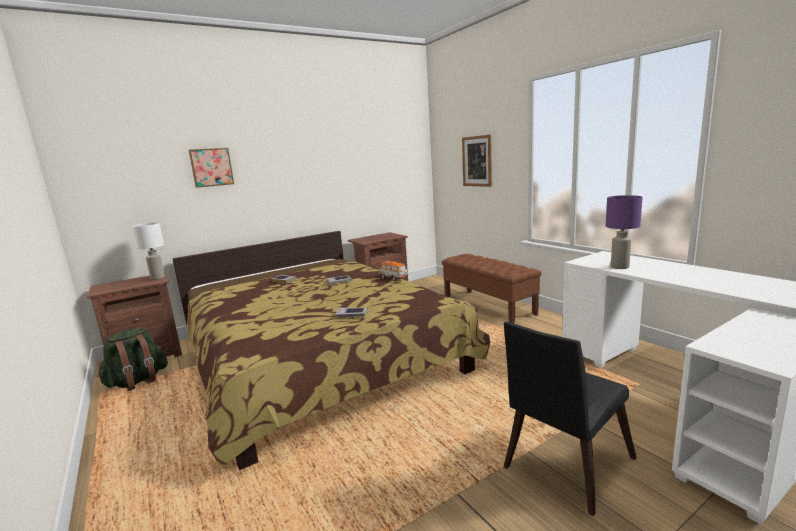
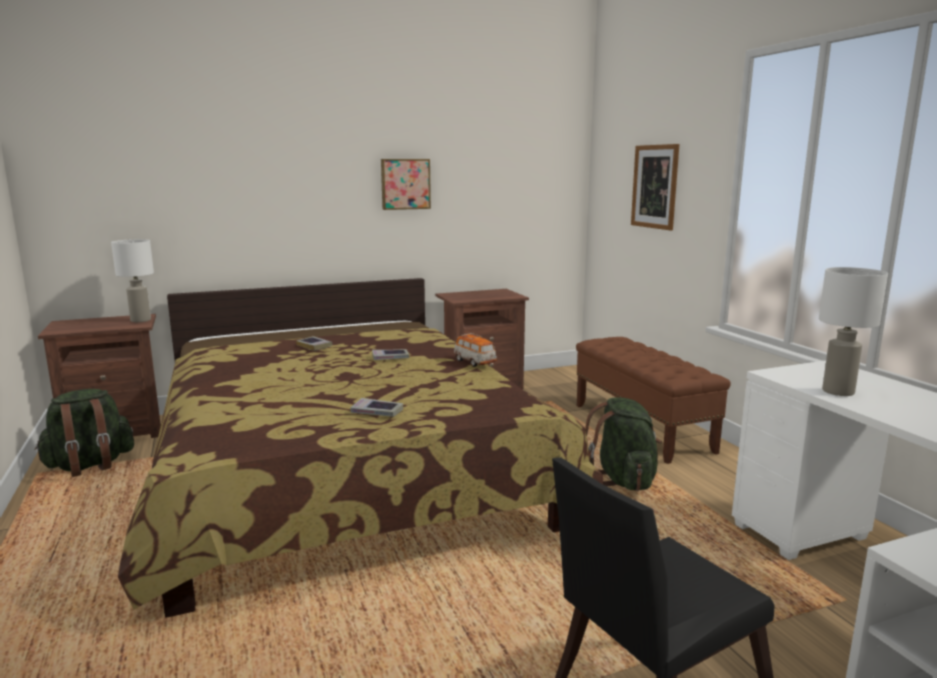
camera: 10 degrees right, 0 degrees up
picture [189,148,234,188] -> picture moved to [381,159,431,210]
purple table lamp [606,195,643,269] -> white table lamp [819,267,888,396]
none -> green backpack [585,397,662,491]

